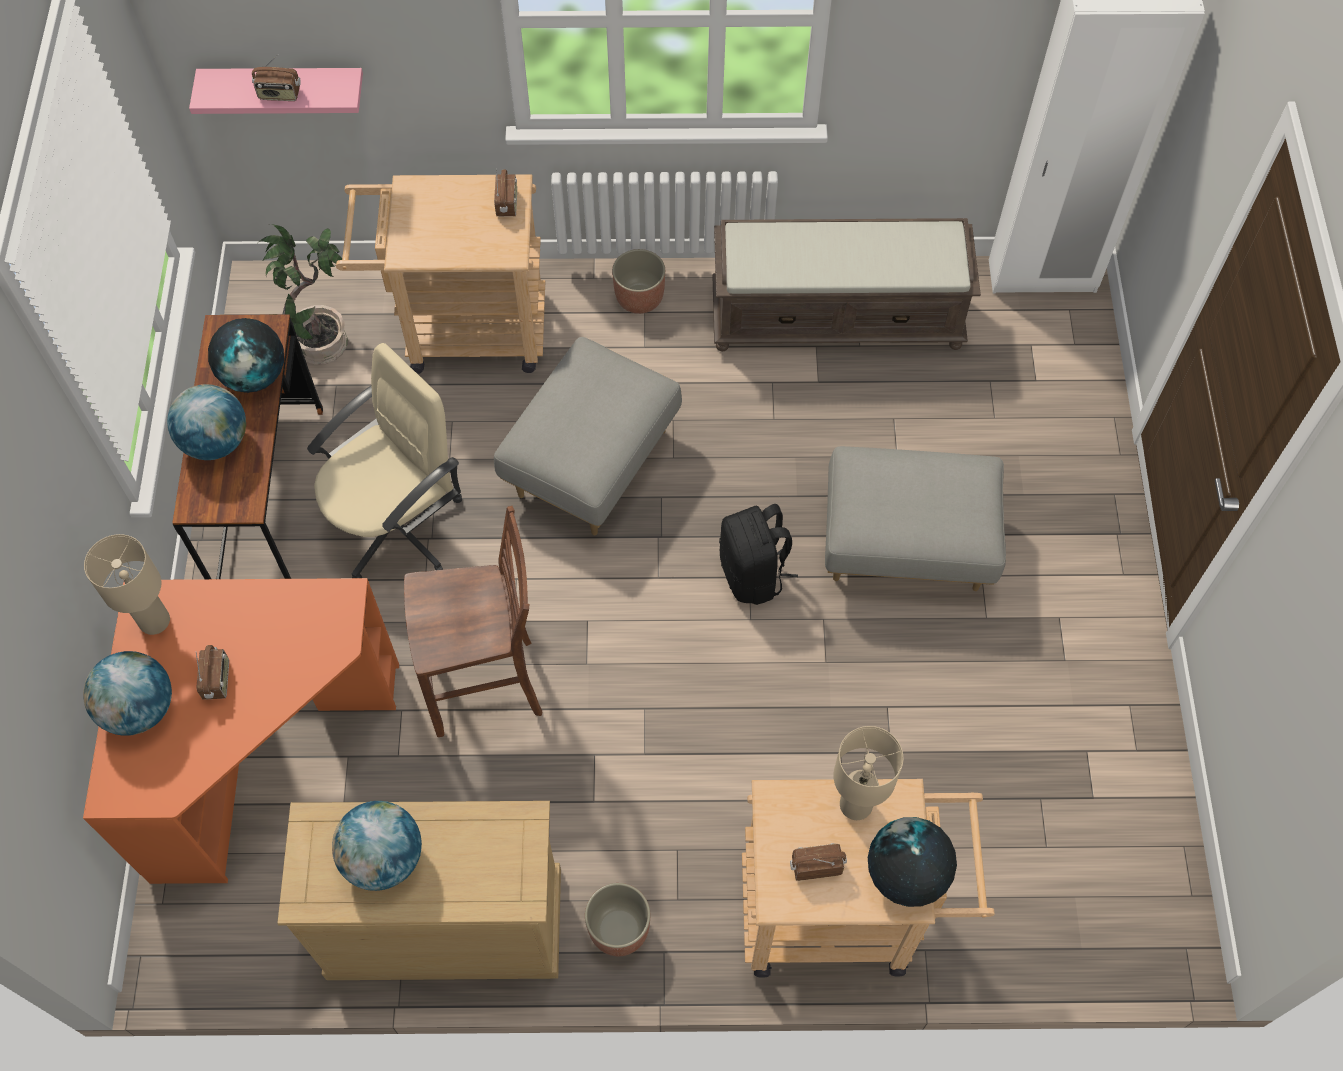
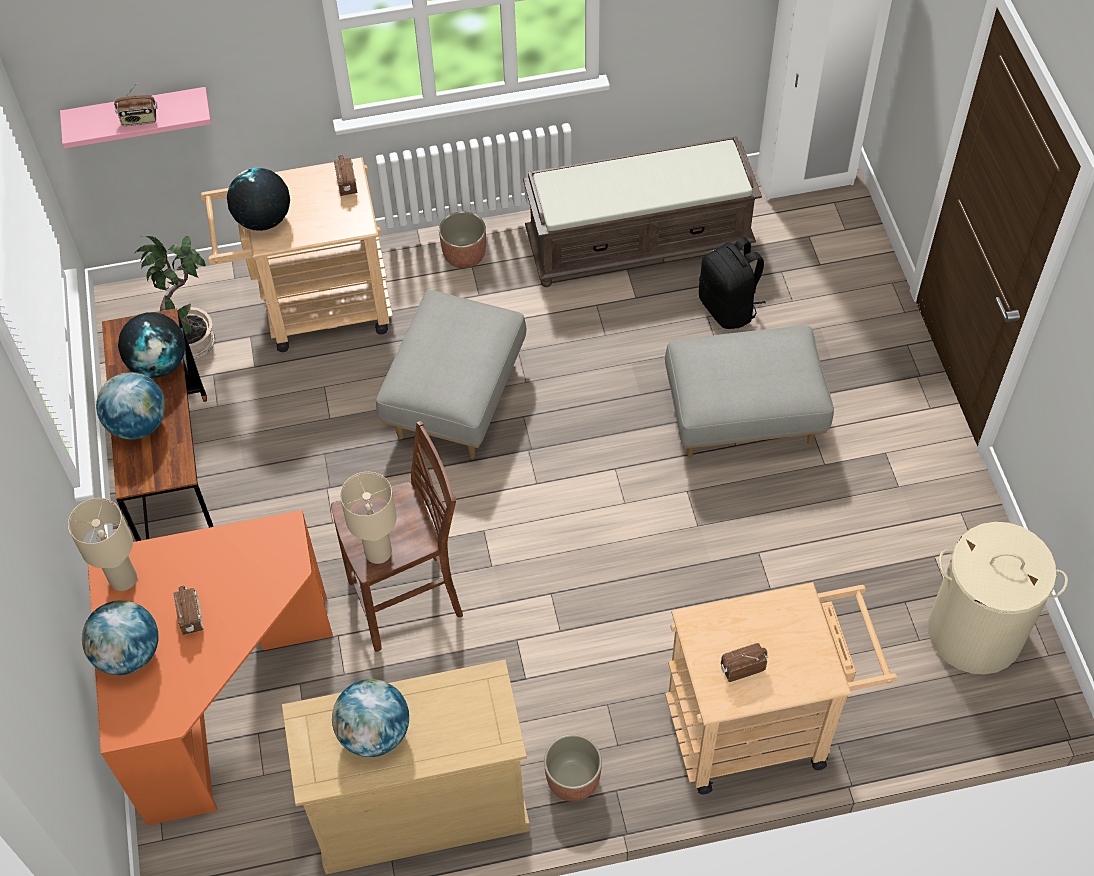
camera: 10 degrees left, 5 degrees down
beige office chair [307,343,462,578] -> none
black backpack [719,504,798,605] -> black backpack moved to [699,237,766,329]
beige table lamp [833,726,903,820] -> beige table lamp moved to [340,472,397,564]
globe [868,817,957,907] -> globe moved to [227,168,290,231]
none -> beige laundry basket [928,522,1068,675]

